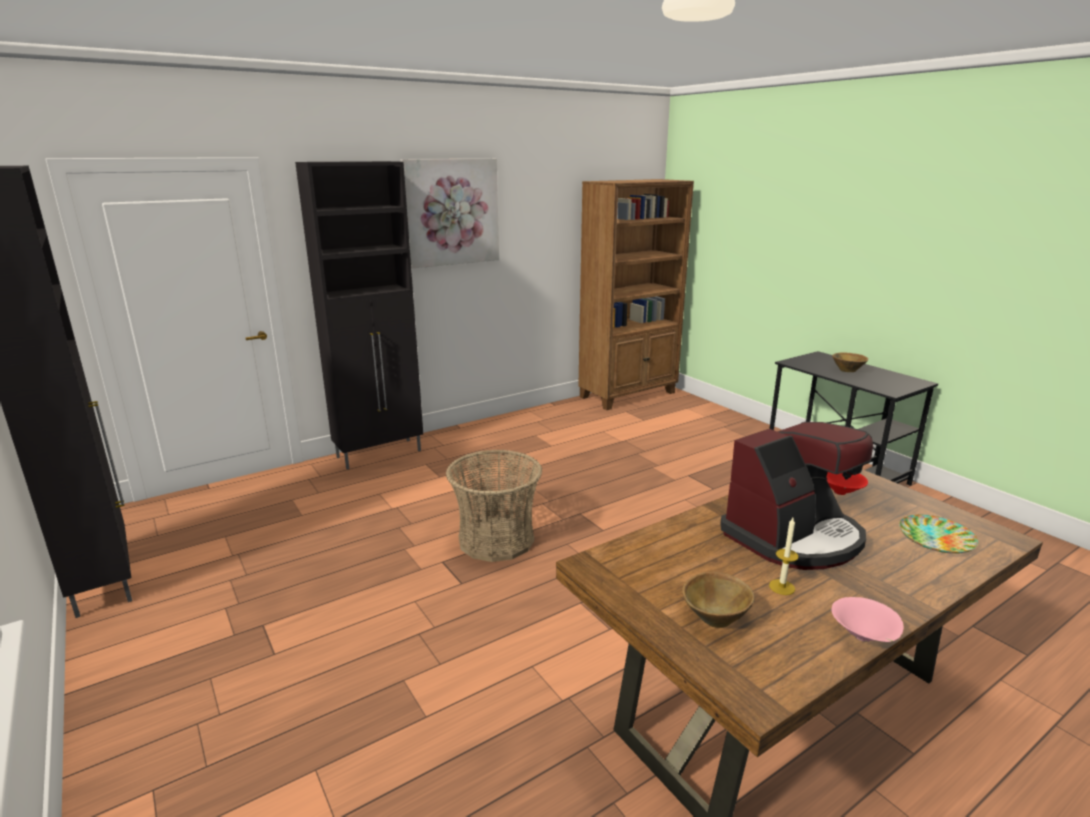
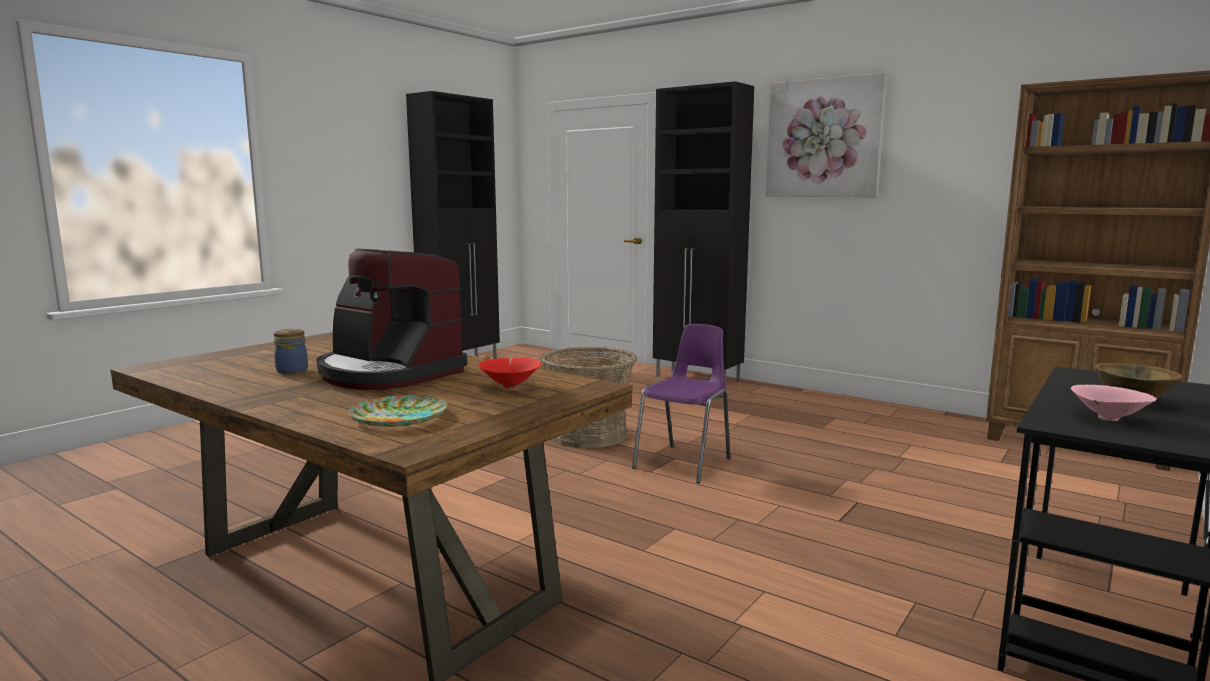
camera: 70 degrees right, 10 degrees down
brown bowl [682,572,755,628] -> none
candle [769,518,799,595] -> jar [274,329,308,374]
pink bowl [831,597,904,642] -> pink bowl moved to [1071,385,1157,421]
none -> purple chair [632,324,730,483]

